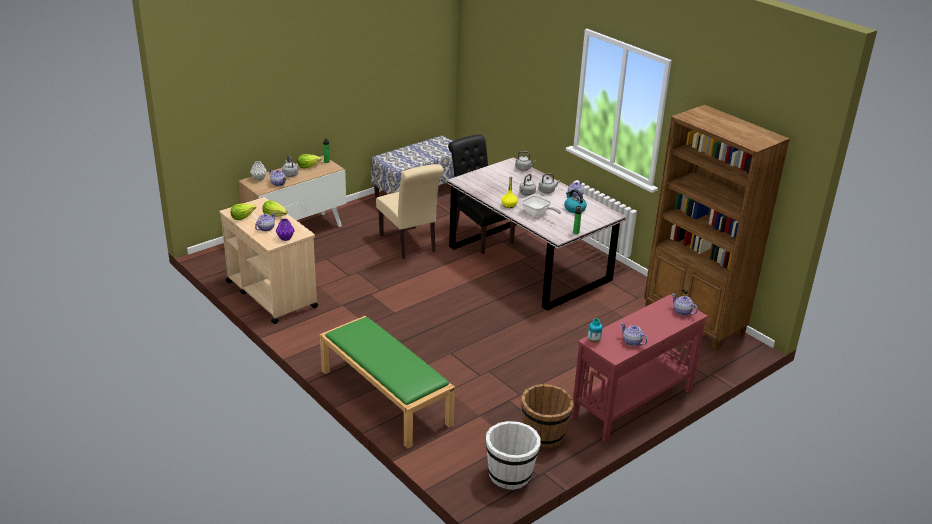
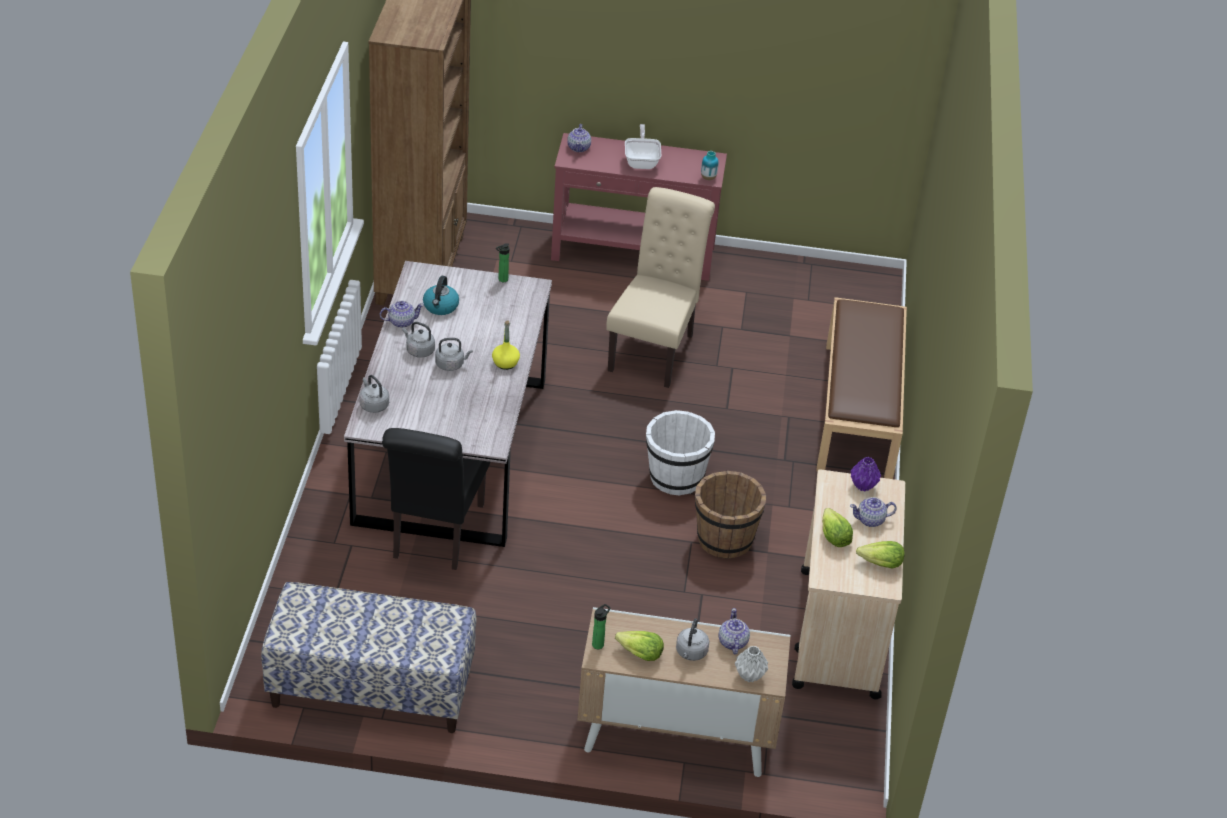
camera: 135 degrees left, 10 degrees up
green bench [320,316,455,449] -> brown bench [816,297,907,479]
beige chair [376,164,444,259] -> beige chair moved to [606,187,715,388]
white bucket [486,421,541,490] -> white bucket moved to [646,410,715,495]
frying pan [521,194,561,216] -> frying pan moved to [625,124,661,169]
brown bucket [521,384,573,448] -> brown bucket moved to [695,471,766,559]
teapot [621,323,648,346] -> none

